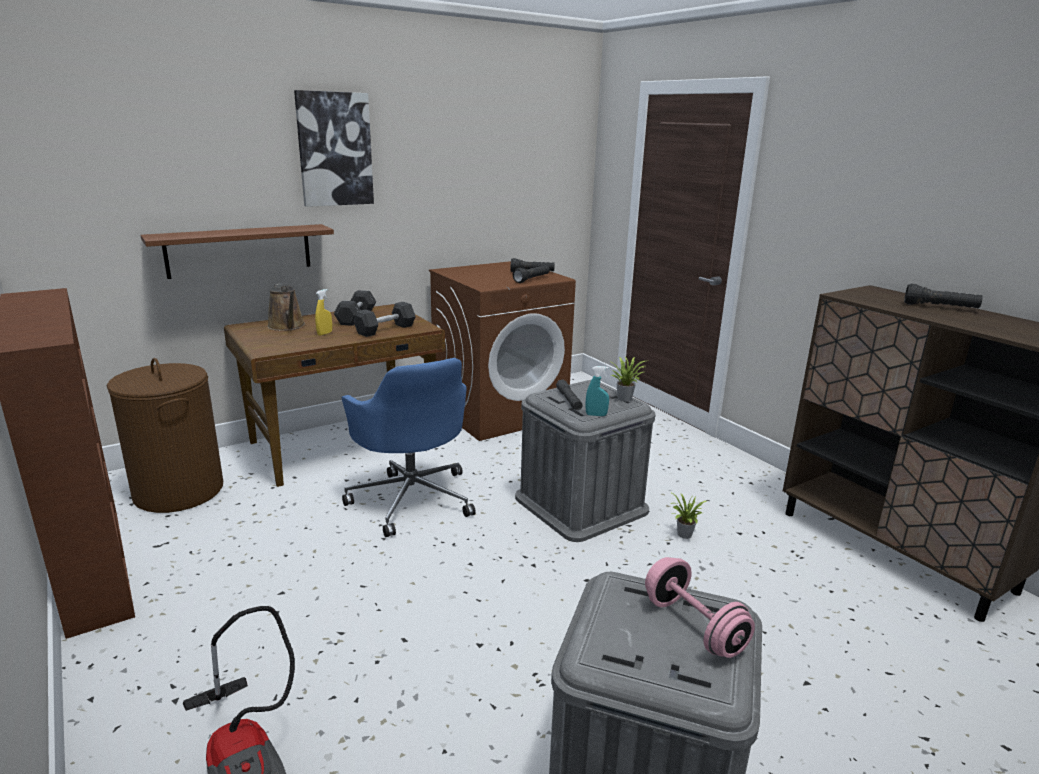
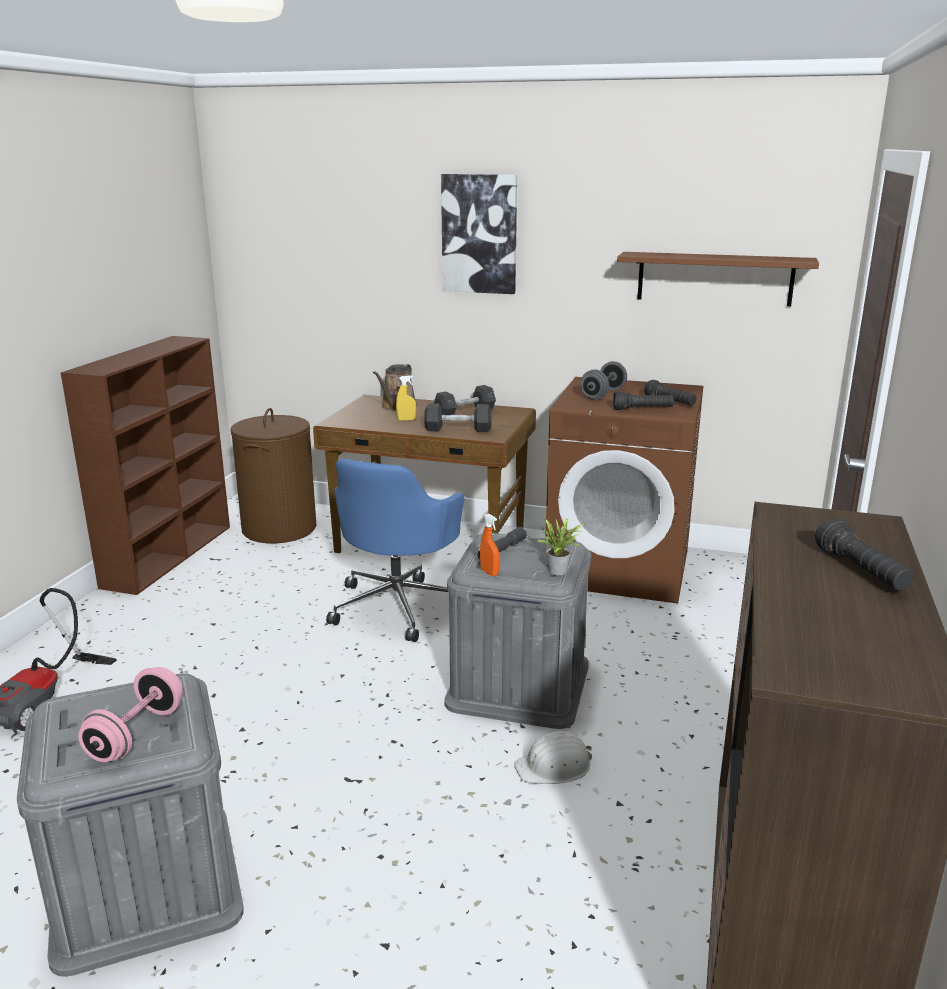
camera: 50 degrees right, 0 degrees up
brown shelf [141,224,334,279] -> brown shelf moved to [617,252,819,306]
turquoise spray bottle [585,366,609,416] -> orange spray bottle [480,514,500,576]
potted plant [670,492,706,539] -> white hard hat [514,731,592,784]
none -> grey dumbbell [581,361,627,400]

